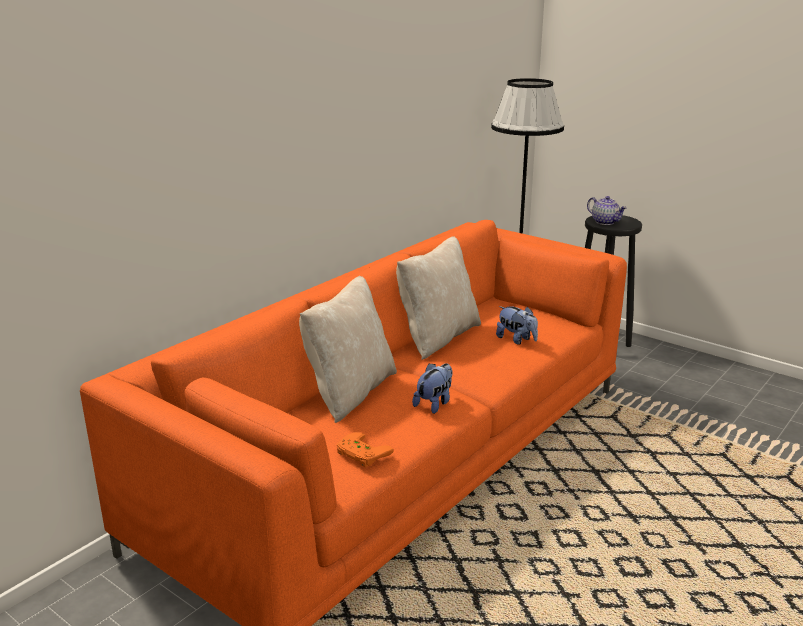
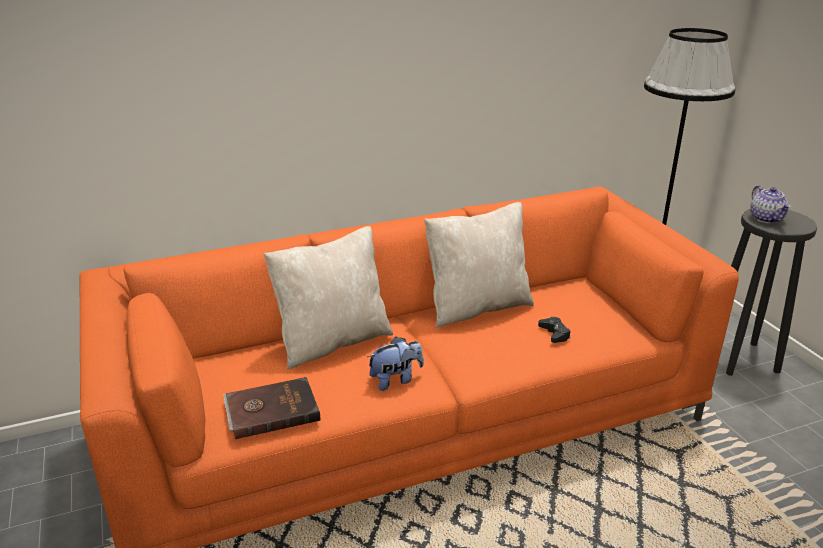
camera: 30 degrees right, 5 degrees up
orange game controller [337,432,394,467] -> brown book [223,377,320,439]
plush toy [496,306,538,344] -> black game controller [538,317,571,343]

